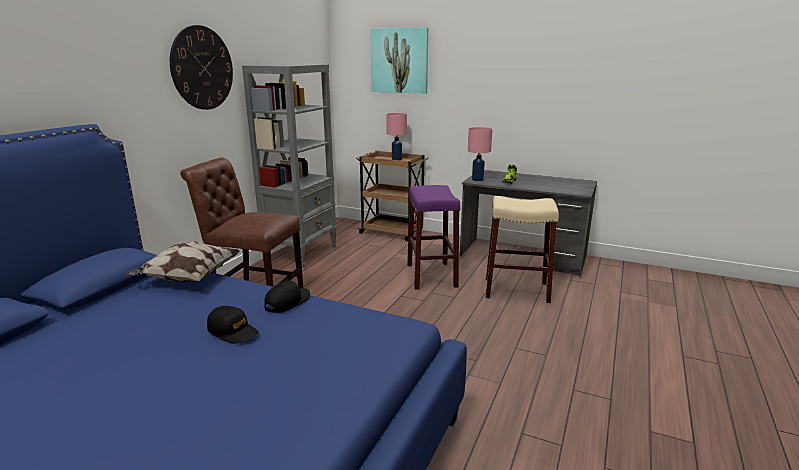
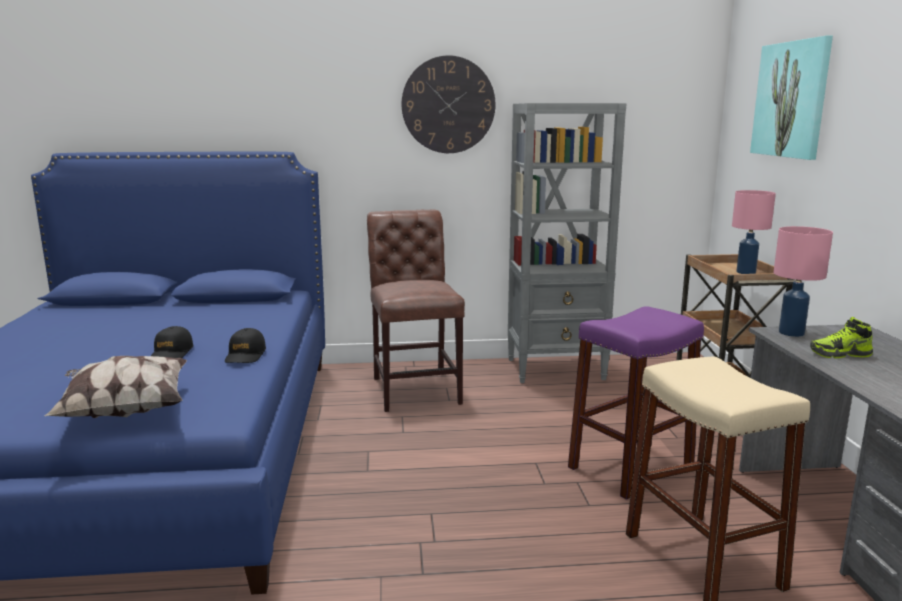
camera: 60 degrees right, 5 degrees down
pillow [126,241,240,282] -> pillow moved to [45,356,187,418]
black cap [264,281,310,313] -> black cap turned 90 degrees clockwise [225,328,266,363]

